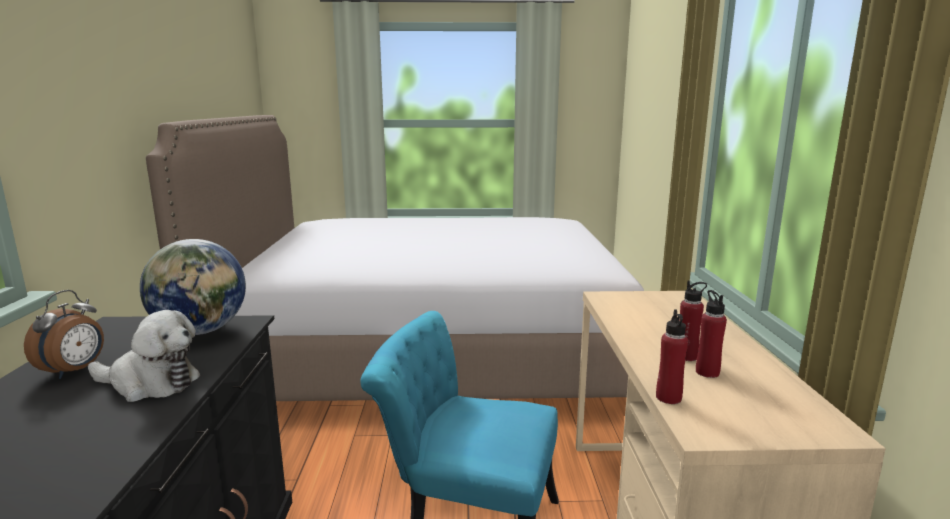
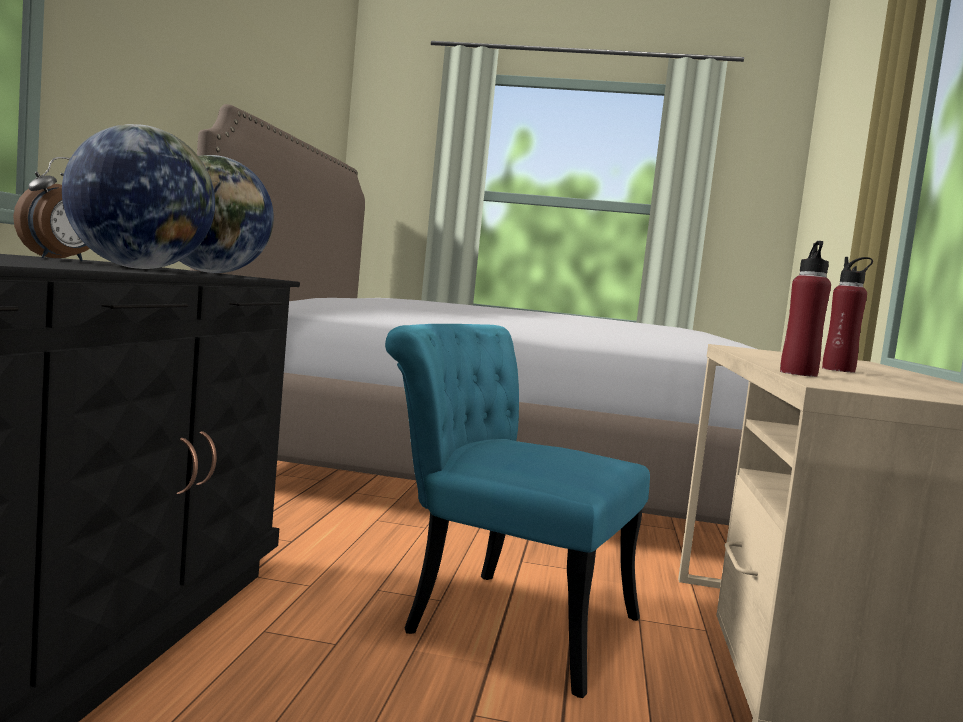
camera: 10 degrees right, 10 degrees down
plush toy [88,310,200,402] -> globe [62,124,215,269]
red bottle [696,290,727,378] -> none

